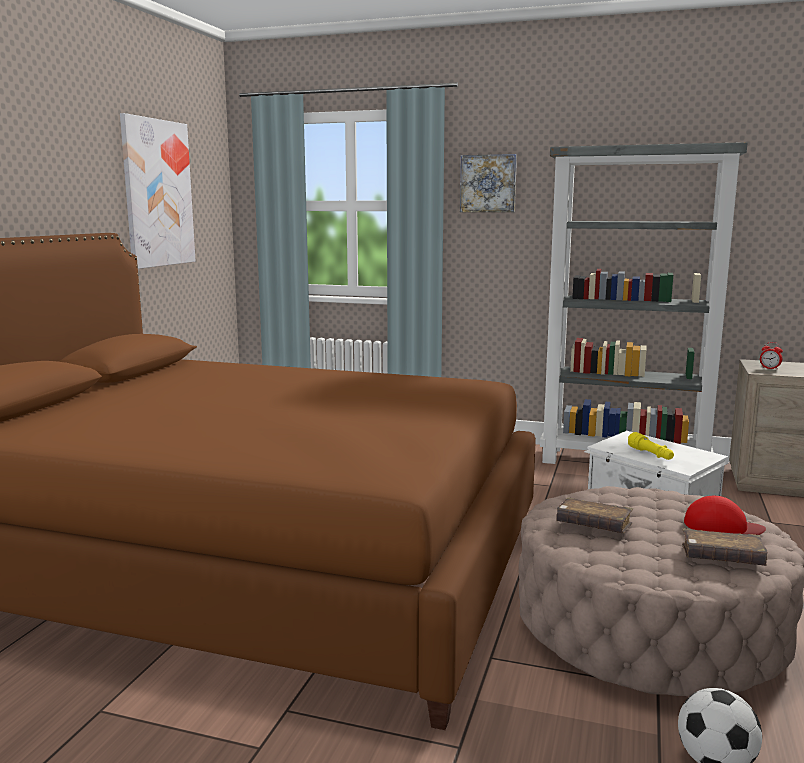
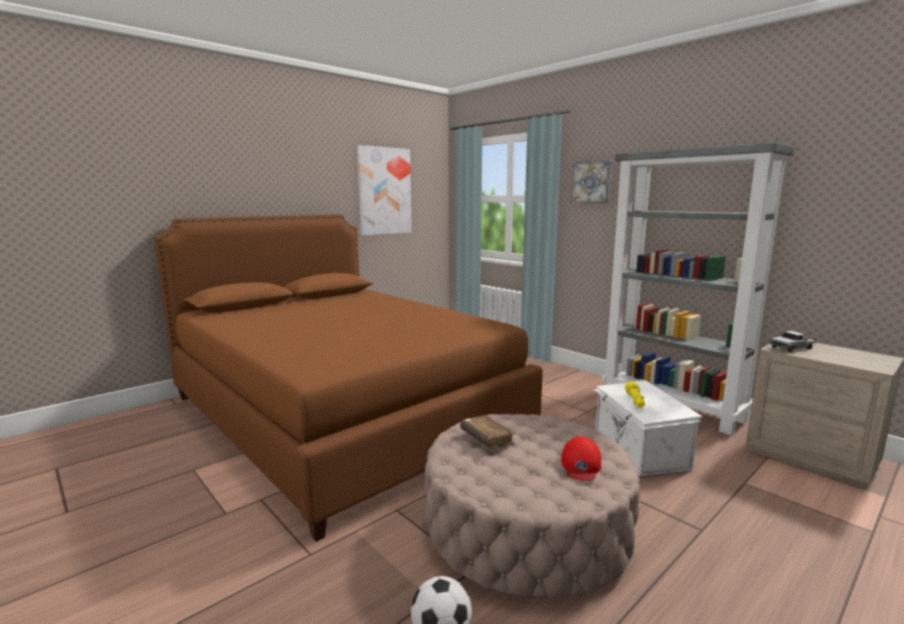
camera: 30 degrees right, 0 degrees up
brown book [682,528,768,566] -> none
red cap [684,496,766,535] -> red cap turned 60 degrees clockwise [561,436,601,481]
alarm clock [760,342,783,370] -> toy truck [770,331,816,352]

